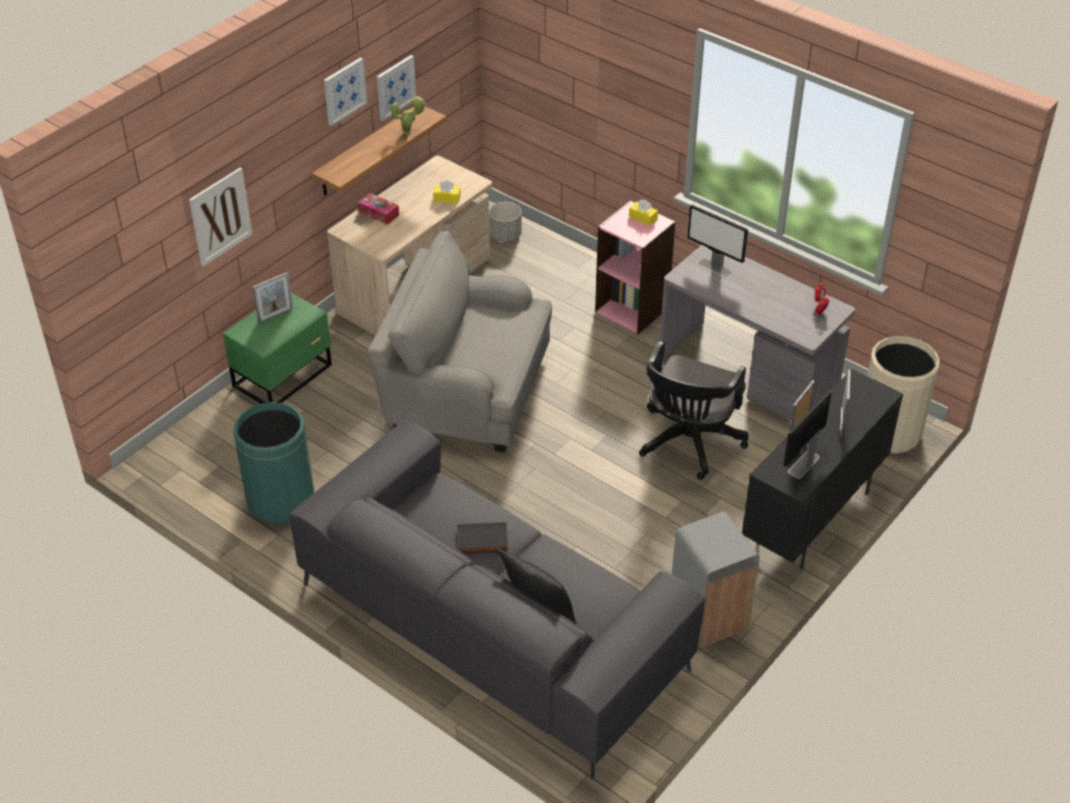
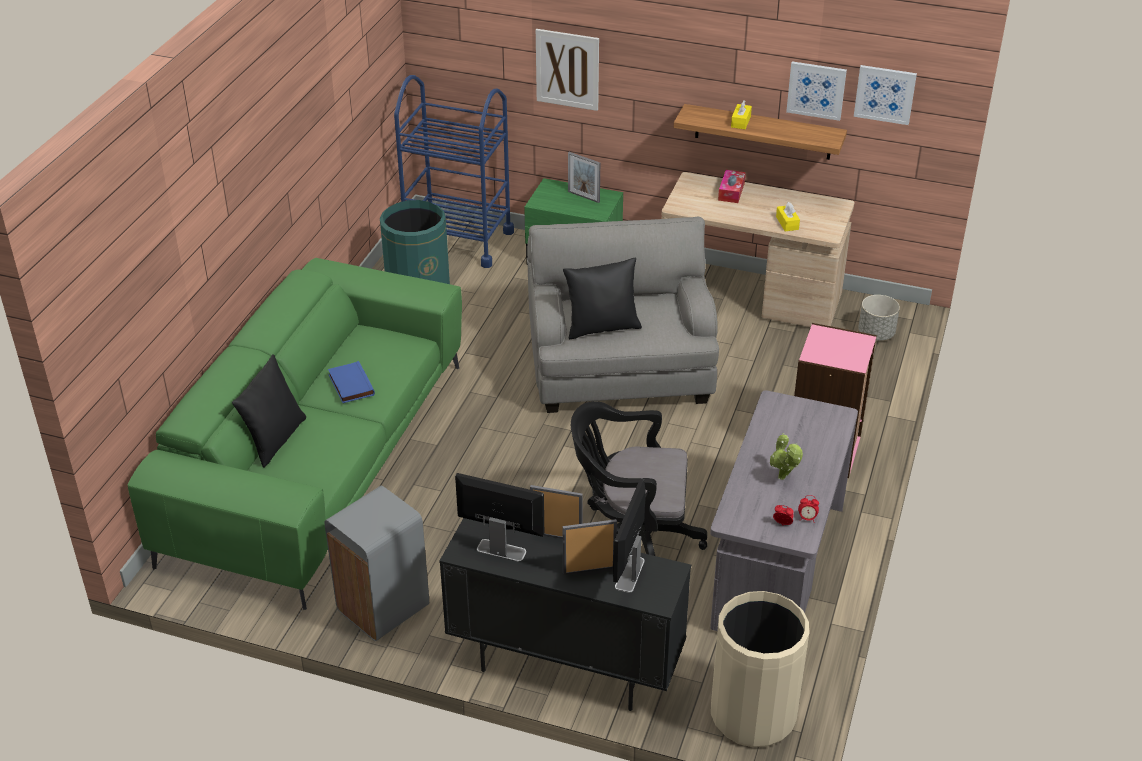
camera: 70 degrees right, 5 degrees down
grey sofa [289,421,705,779] -> green sofa [128,258,462,610]
picture [324,57,367,126] -> picture moved to [854,65,917,125]
potted plant [391,96,426,135] -> potted plant moved to [770,433,803,480]
black book [457,522,508,554] -> blue book [328,361,375,403]
yellow tissue box [629,200,658,226] -> yellow tissue box moved to [731,100,752,129]
monitor [687,205,748,277] -> monitor moved to [613,478,646,593]
none -> blue cart [394,75,514,268]
none -> black pillow [563,258,642,339]

